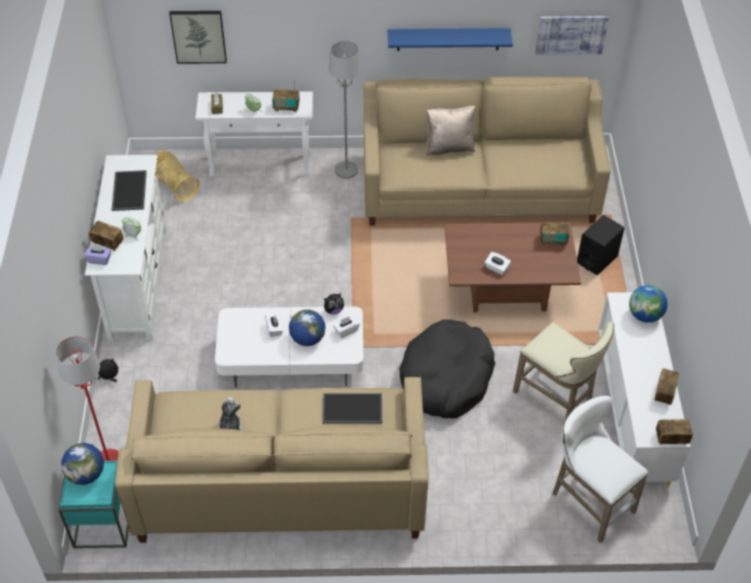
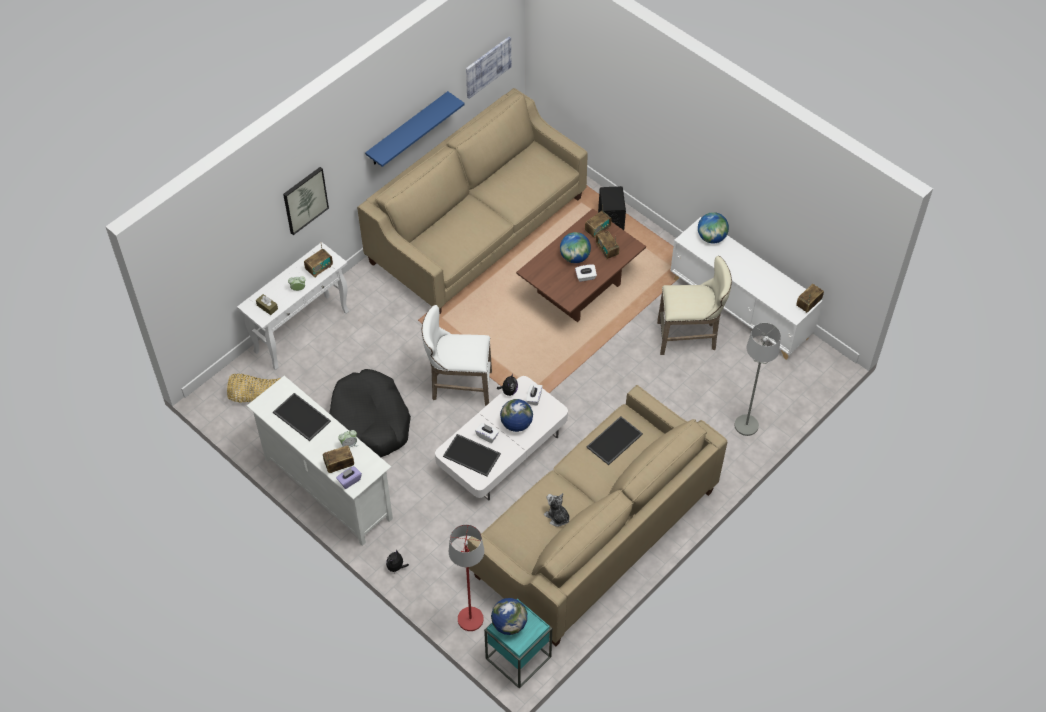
camera: 45 degrees left, 5 degrees up
picture [169,11,227,64] -> picture moved to [283,167,329,235]
grey floor lamp [329,41,361,179] -> grey floor lamp moved to [735,323,781,436]
black dog bed [399,320,495,418] -> black dog bed moved to [329,369,411,457]
beige pillow [426,106,475,155] -> none
white stool [552,395,648,543] -> white stool moved to [422,305,492,406]
radio [654,368,679,405] -> radio moved to [596,231,619,260]
none -> tray [443,434,501,476]
none -> globe [560,232,591,263]

